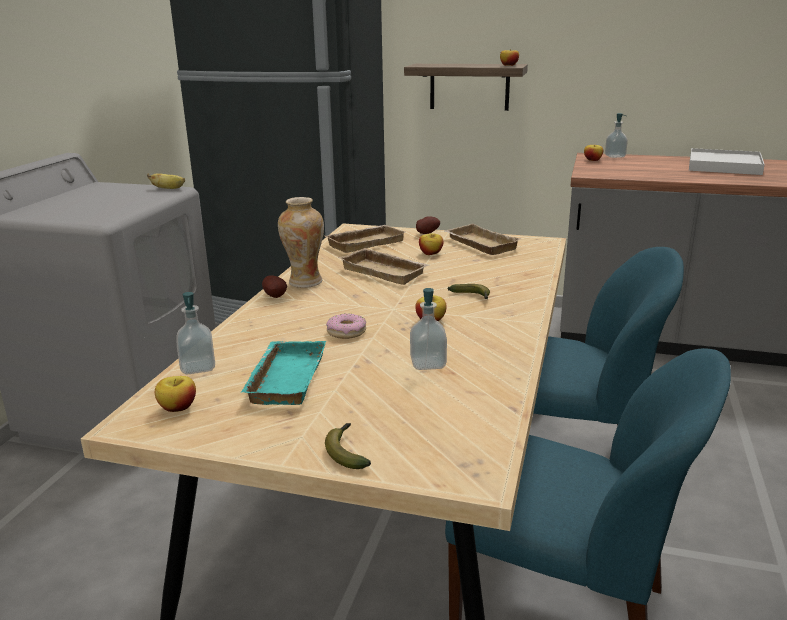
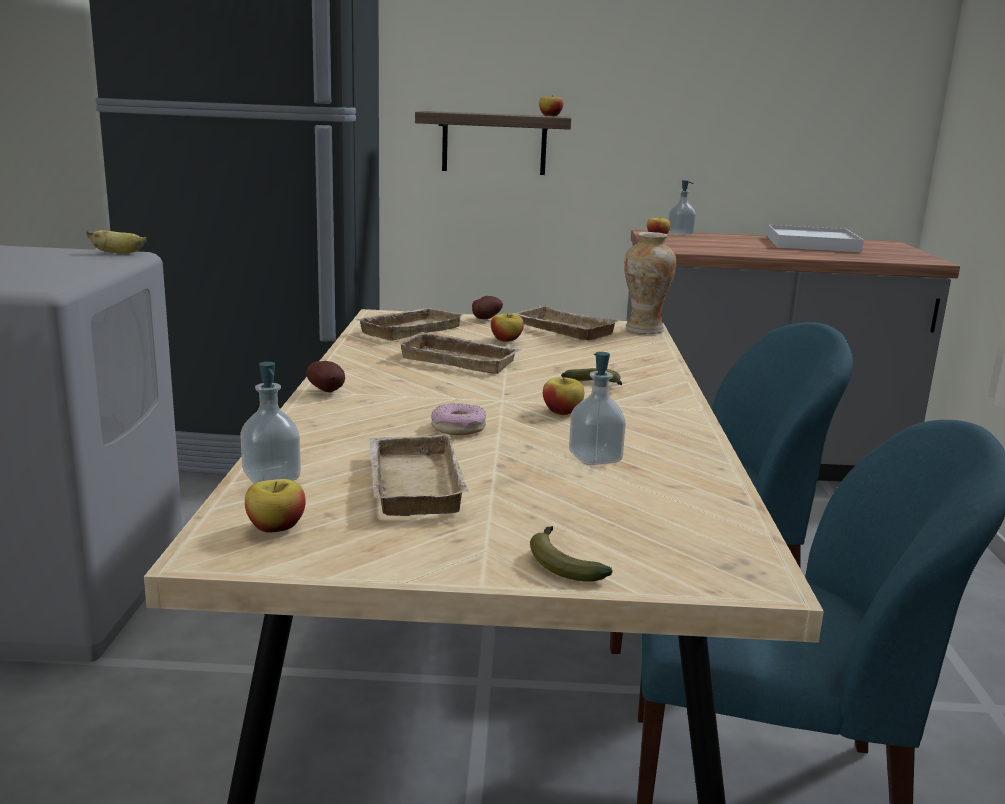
camera: 15 degrees left, 5 degrees down
turquoise tray [241,341,326,405] -> beige tray [369,434,469,516]
vase [278,197,324,288] -> vase moved to [624,232,676,334]

